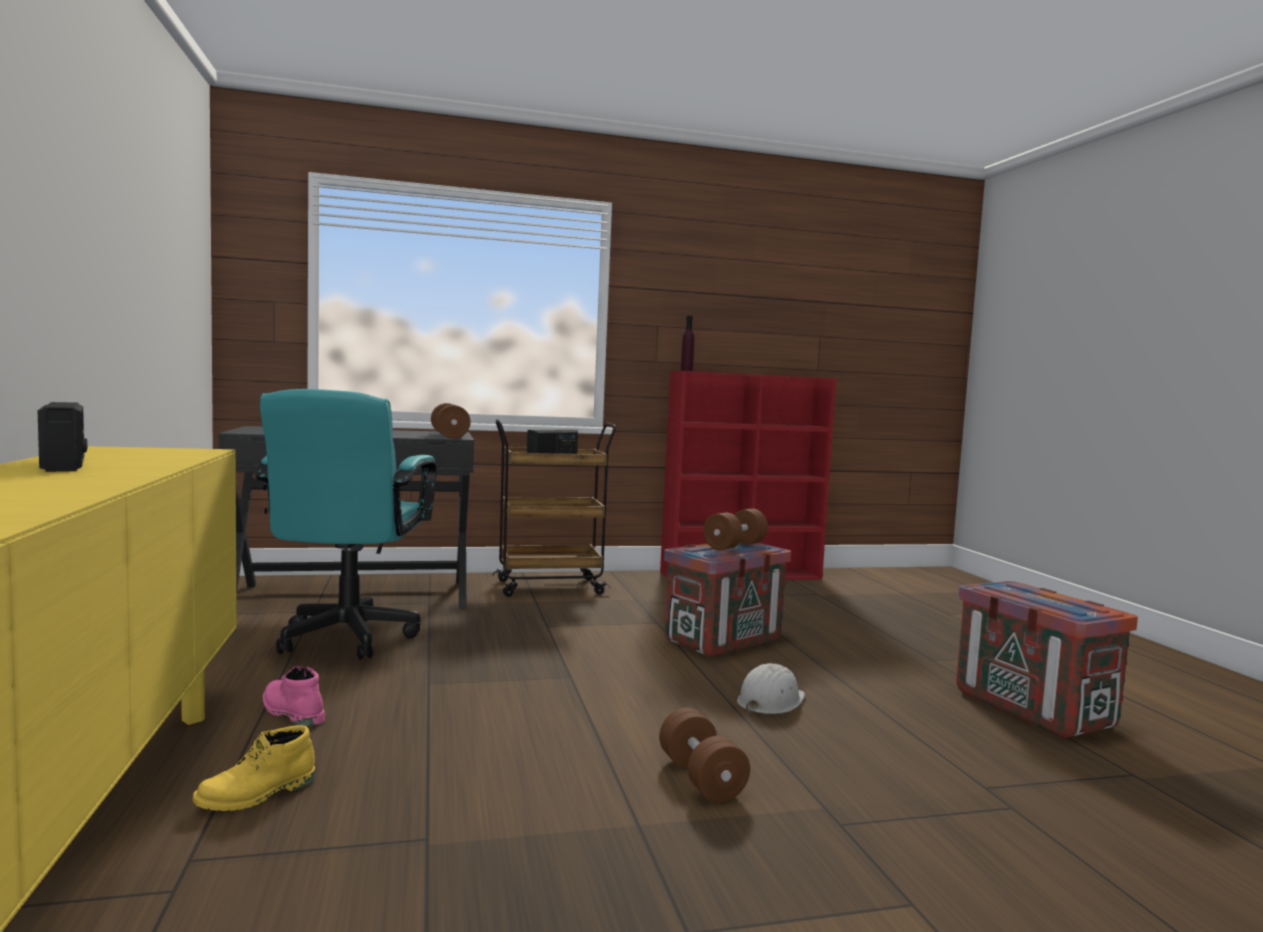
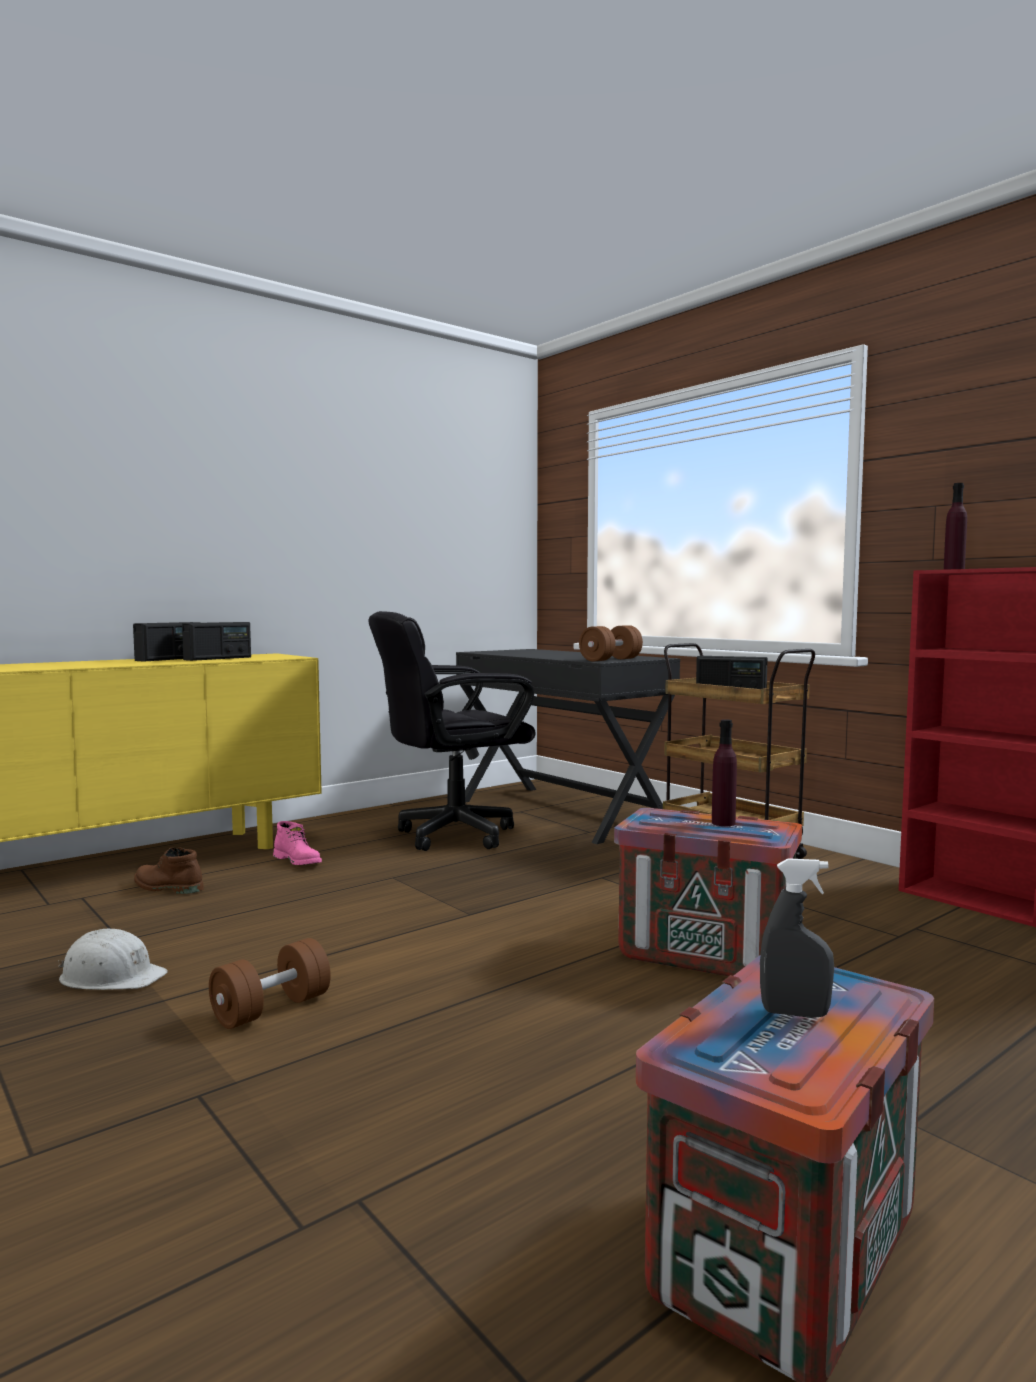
camera: 65 degrees right, 0 degrees up
yellow boot [193,725,315,811] -> brown boot [134,848,204,894]
turquoise office chair [255,389,436,659] -> black office chair [368,611,536,851]
pink boot [263,667,325,726] -> pink boot turned 120 degrees clockwise [273,821,322,865]
brown dumbbell [704,509,768,550] -> purple bottle [712,719,737,826]
white hard hat [737,663,805,714] -> white hard hat moved to [58,929,168,990]
none -> radio [182,622,251,661]
none -> grey spray bottle [760,858,834,1018]

